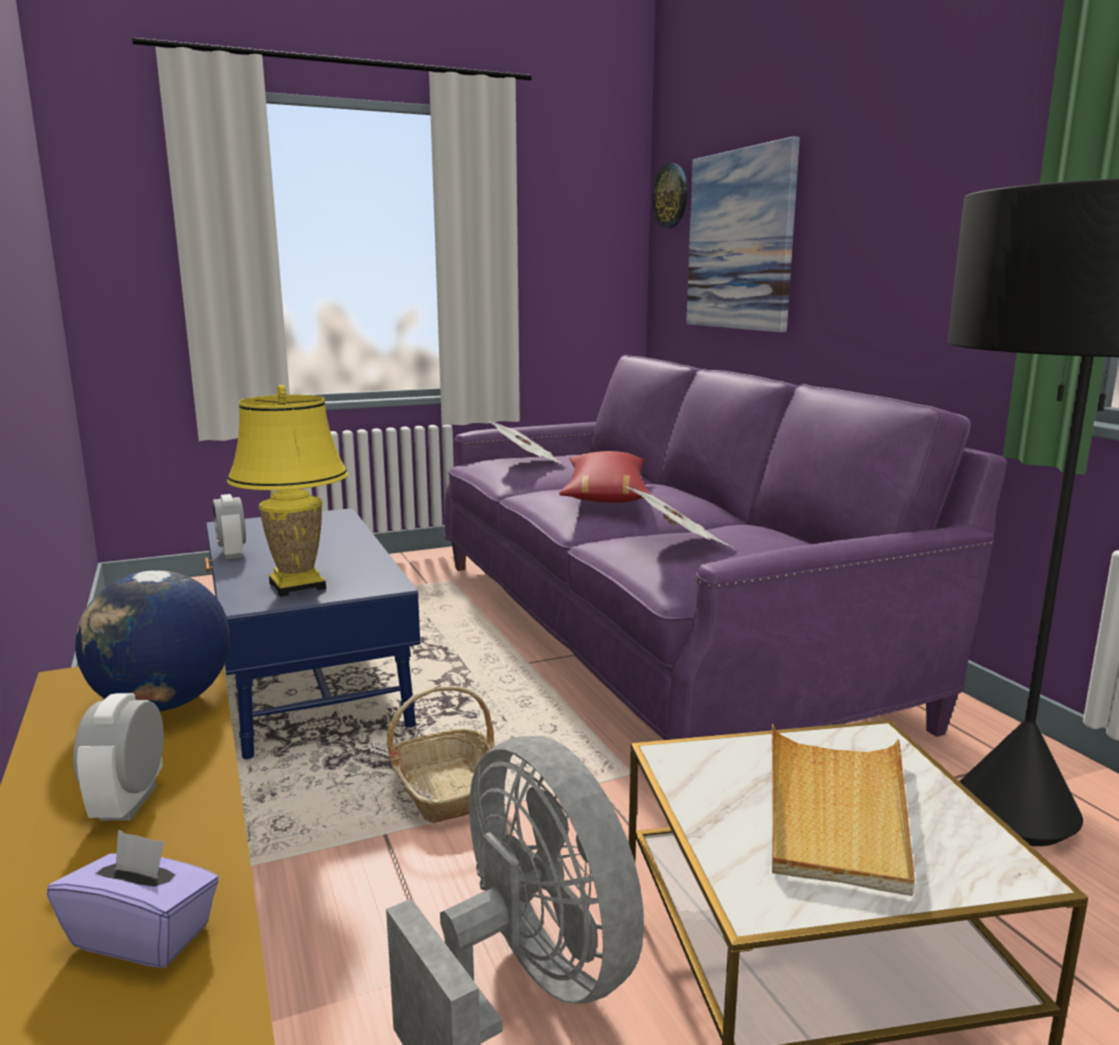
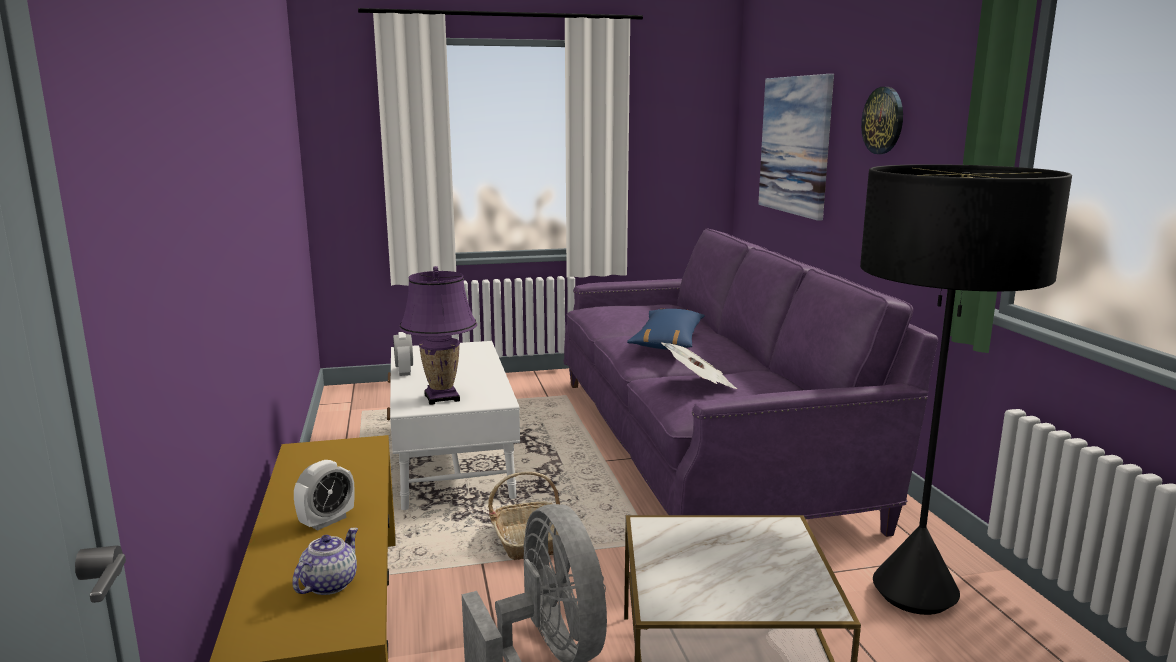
camera: 10 degrees right, 0 degrees up
purple tissue box [47,829,219,968] -> teapot [292,528,358,595]
alarm clock [73,693,164,821] -> alarm clock turned 150 degrees counterclockwise [294,460,355,530]
globe [75,570,230,711] -> none
blue coffee table [205,508,421,759] -> white coffee table [387,341,520,510]
yellow table lamp [227,385,348,597] -> purple table lamp [399,266,477,405]
newspaper [488,421,562,464] -> none
red pillow [559,451,651,503] -> blue pillow [627,309,705,350]
wall clock [653,163,688,229] -> wall clock moved to [861,87,903,154]
beige tray [772,724,915,896] -> none

